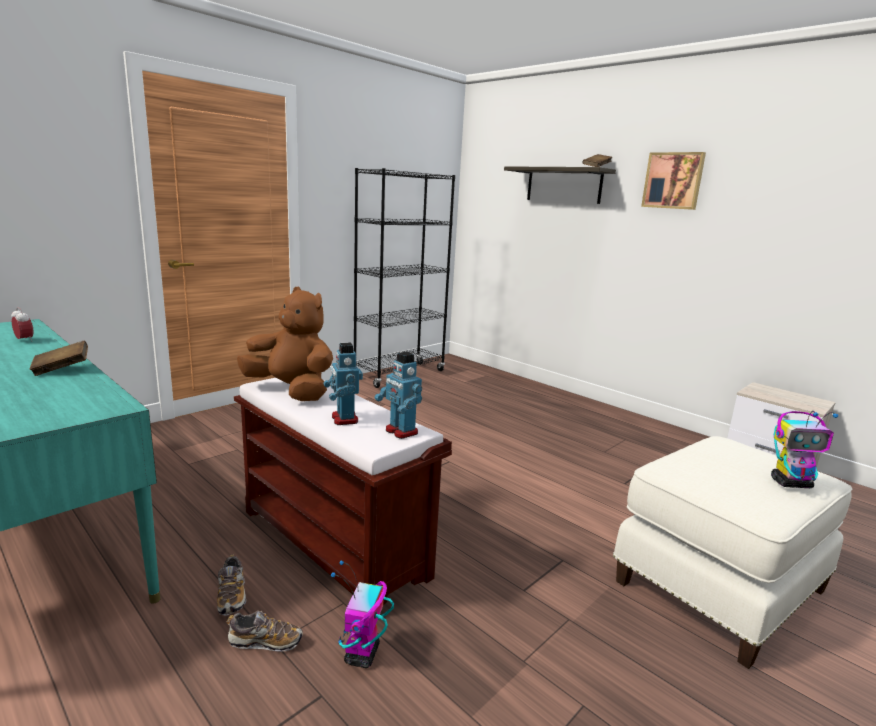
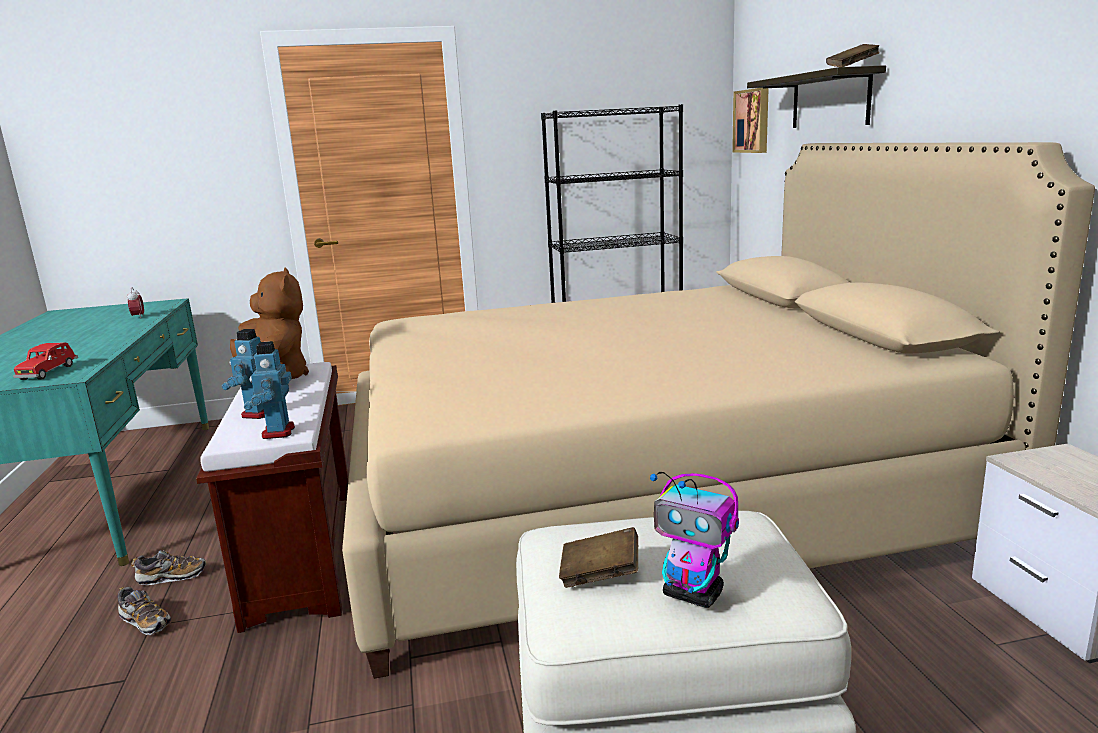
camera: 35 degrees right, 0 degrees up
brown book [30,341,88,376] -> brown book moved to [559,527,638,588]
shoe [217,555,246,616] -> shoe turned 120 degrees counterclockwise [131,550,206,585]
toy robot [331,560,394,668] -> none
picture [641,152,706,210] -> picture moved to [732,88,769,153]
none -> red toy car [13,342,78,380]
none -> beige bed [342,142,1095,679]

